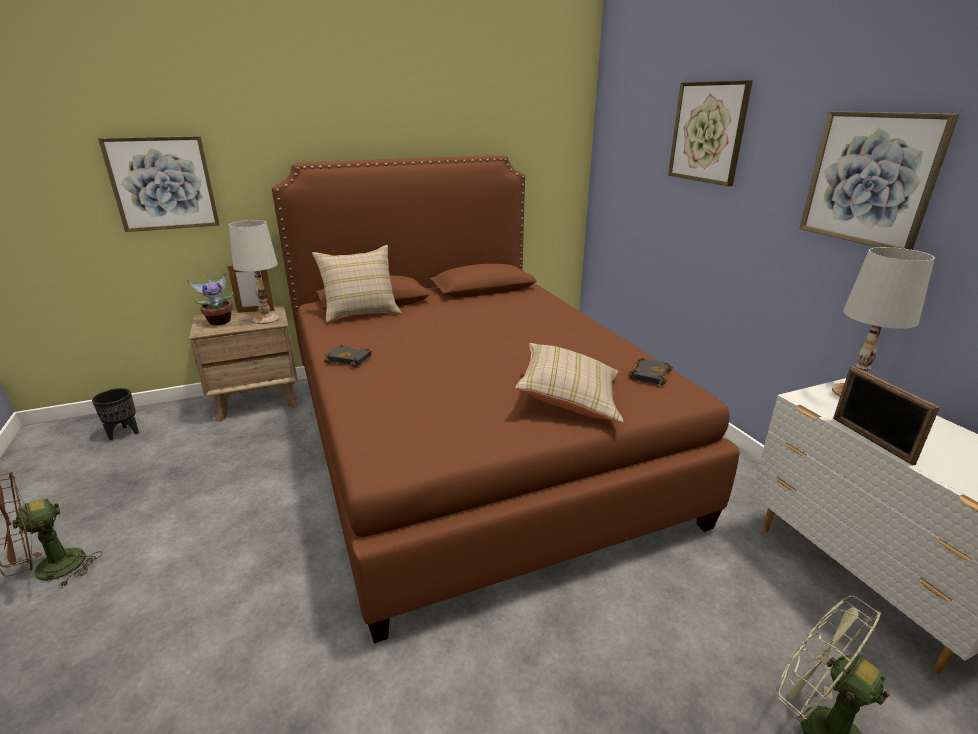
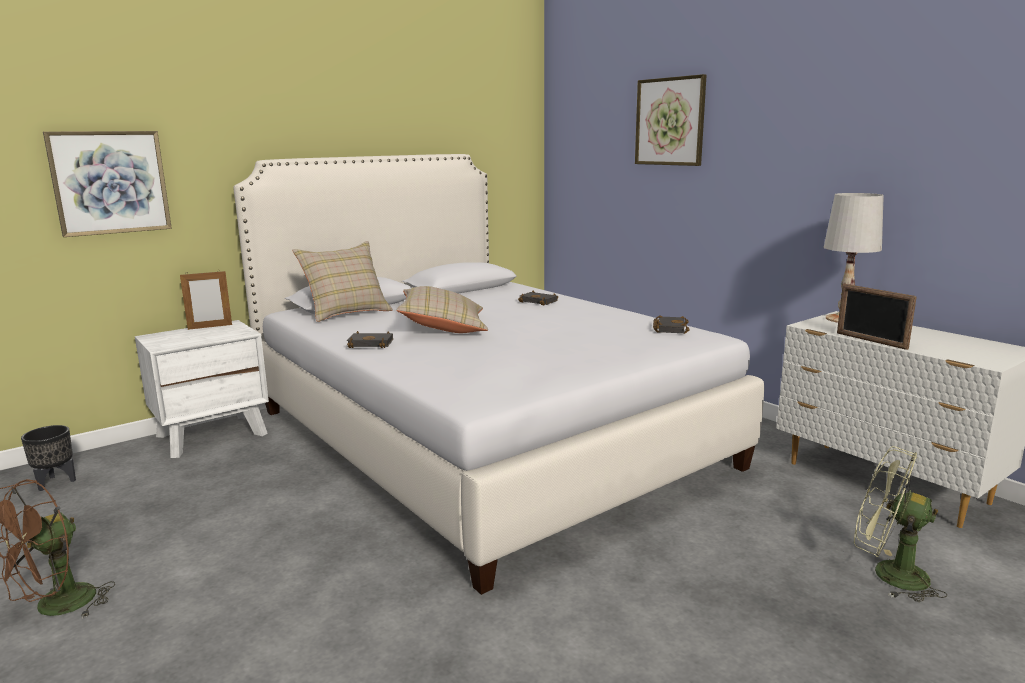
camera: 15 degrees left, 10 degrees down
potted plant [187,273,233,325] -> none
brown nightstand [189,305,299,422] -> white nightstand [135,320,269,458]
white table lamp [229,220,280,324] -> none
brown bed [272,155,739,644] -> white bed [233,154,764,595]
beige pillow [515,343,623,423] -> beige pillow moved to [396,286,488,333]
picture [800,111,959,250] -> none
none -> black book [518,291,558,305]

